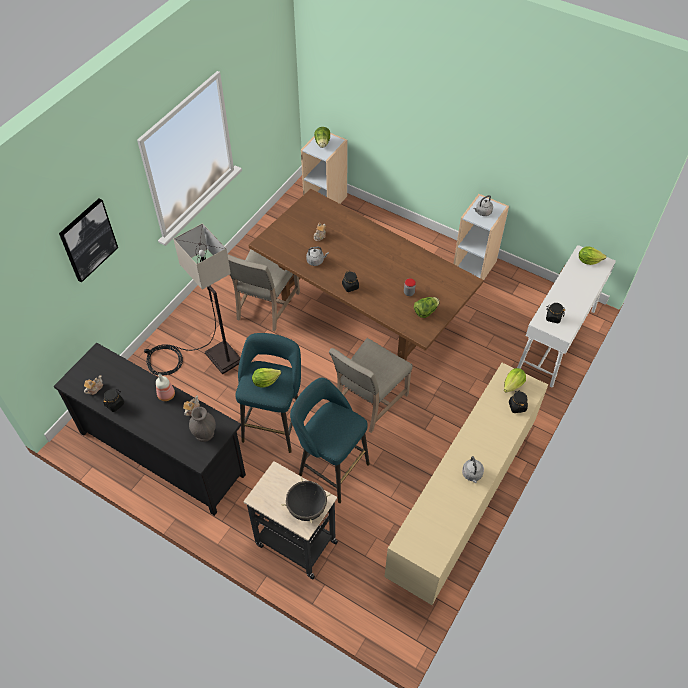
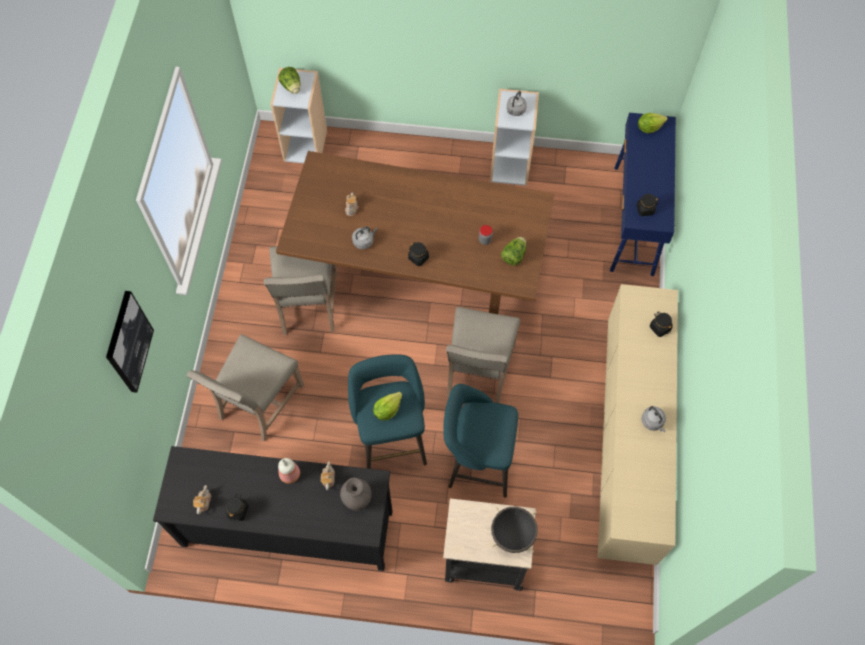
camera: 25 degrees left, 10 degrees up
floor lamp [144,223,240,376] -> beige chair [187,334,304,442]
lettuce [504,368,526,393] -> none
white console table [517,245,616,387] -> blue console table [610,113,676,276]

